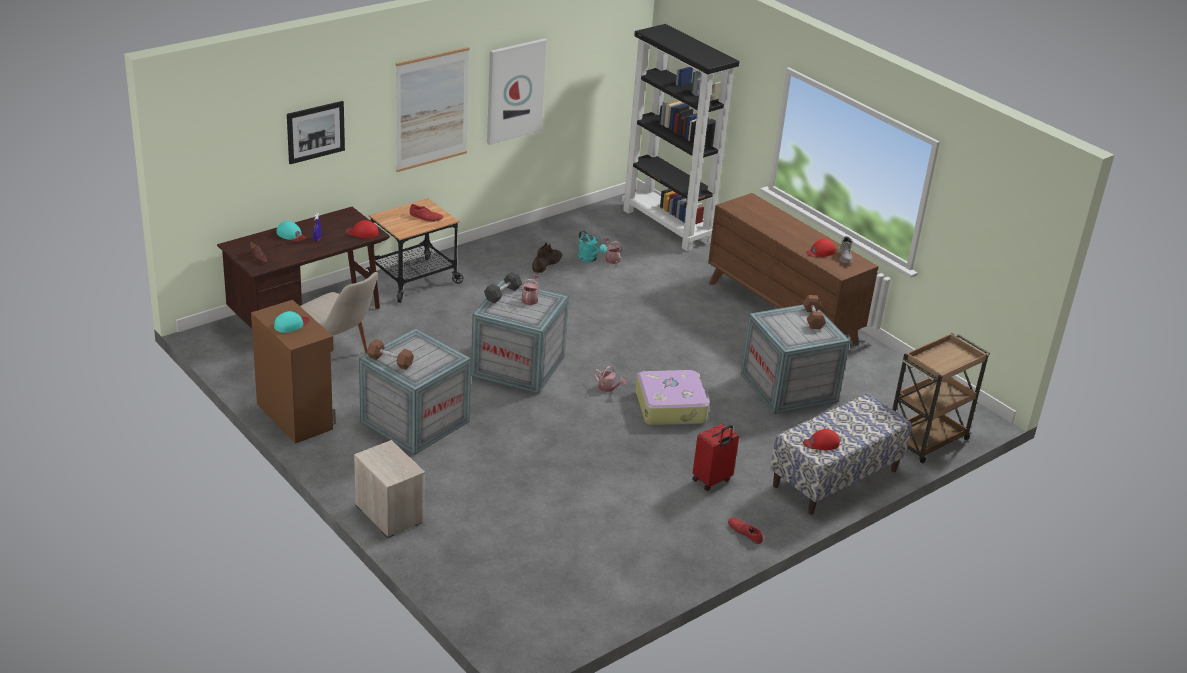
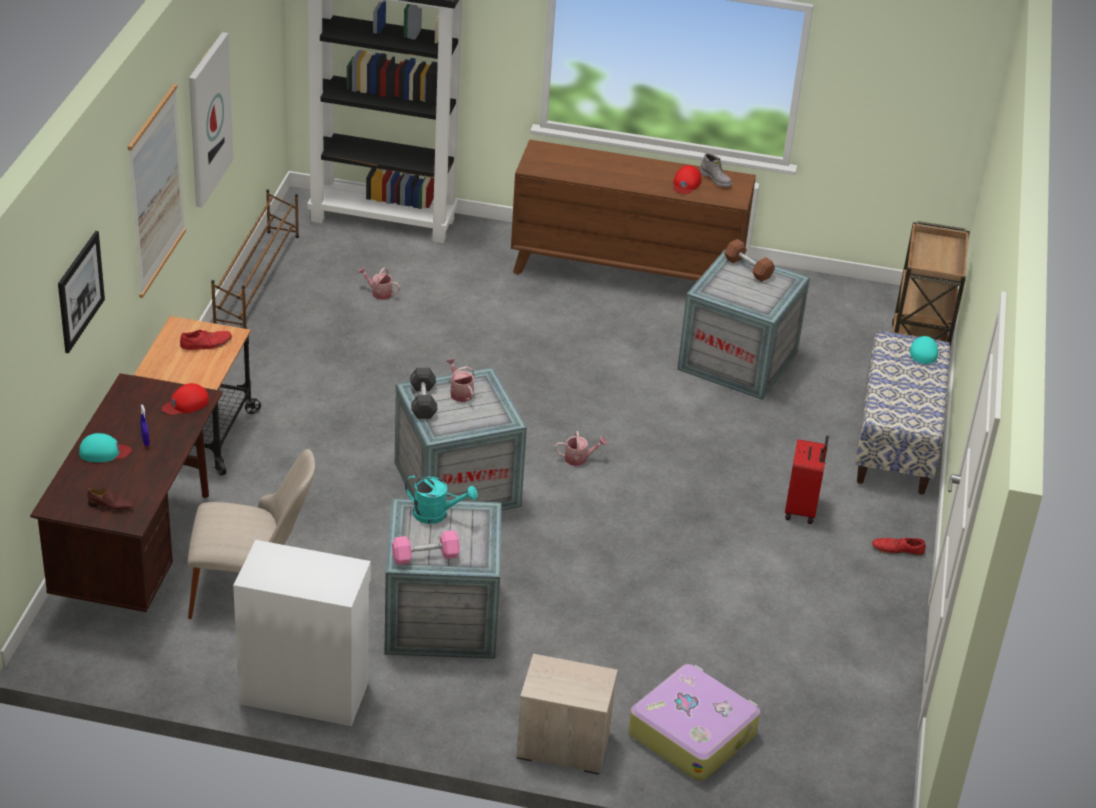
camera: 40 degrees left, 5 degrees up
brown cabinet [251,300,336,444] -> white cabinet [233,540,371,726]
turquoise cap [274,311,310,333] -> turquoise cap moved to [910,336,938,364]
brown dumbbell [367,339,414,370] -> pink dumbbell [392,530,460,565]
brown boot [532,242,562,273] -> none
turquoise watering can [578,230,607,262] -> turquoise watering can moved to [405,475,478,524]
suitcase [636,370,710,425] -> suitcase moved to [628,664,760,781]
red cap [803,429,840,450] -> none
none -> brown shoe rack [211,189,299,329]

